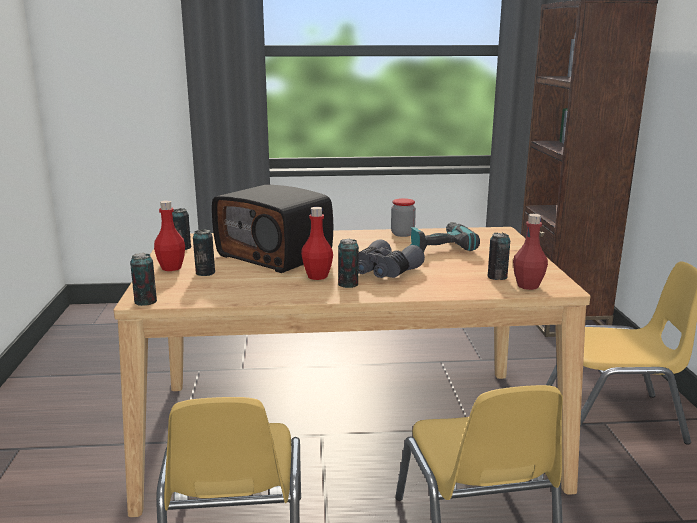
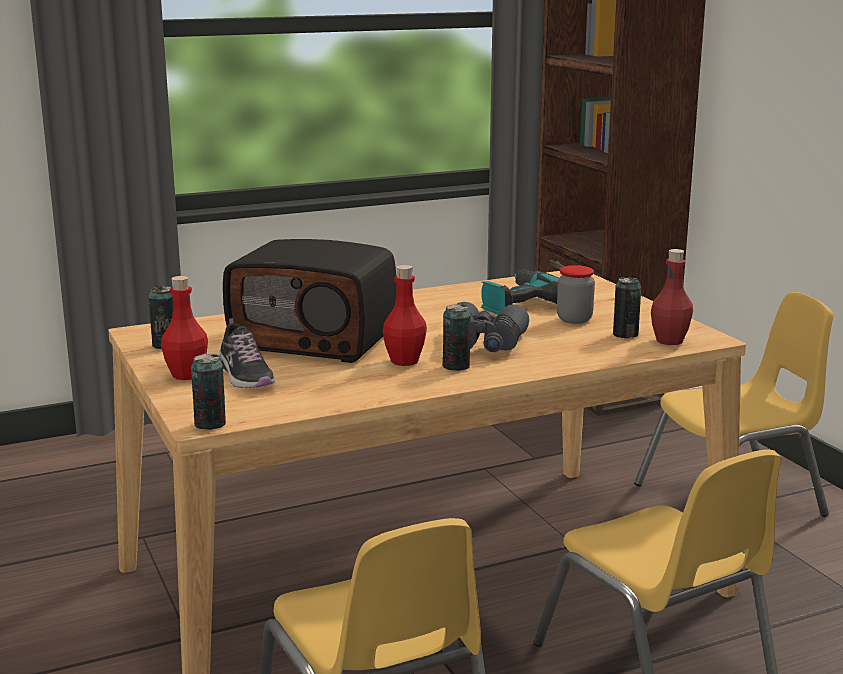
camera: 20 degrees left, 0 degrees up
can [193,229,215,276] -> shoe [219,318,275,388]
jar [391,198,416,237] -> jar moved to [557,265,595,324]

